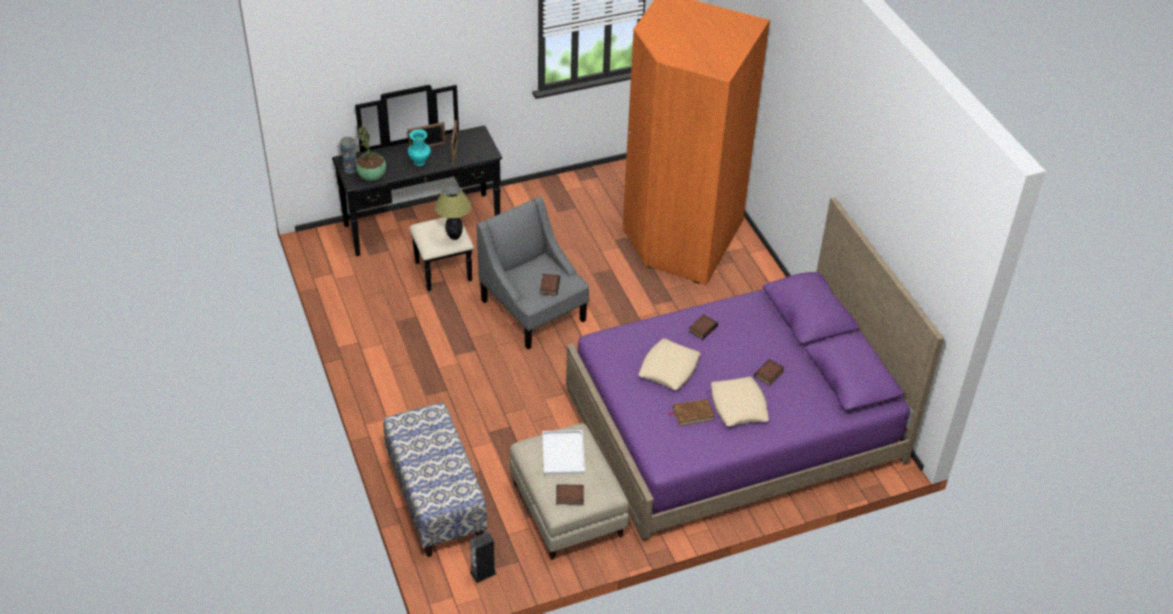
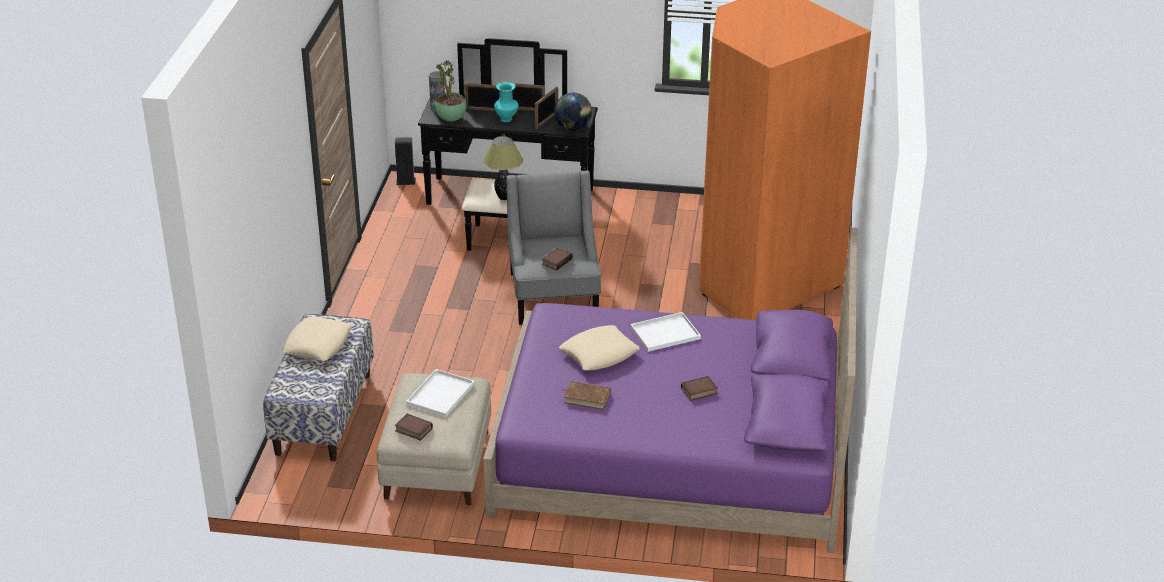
camera: 30 degrees right, 10 degrees down
speaker [470,531,496,583] -> speaker moved to [395,137,416,185]
book [689,314,718,340] -> white tray [630,312,701,352]
beige pillow [711,377,769,426] -> beige pillow moved to [283,316,351,361]
none -> picture frame [464,83,500,111]
none -> globe [554,92,592,131]

